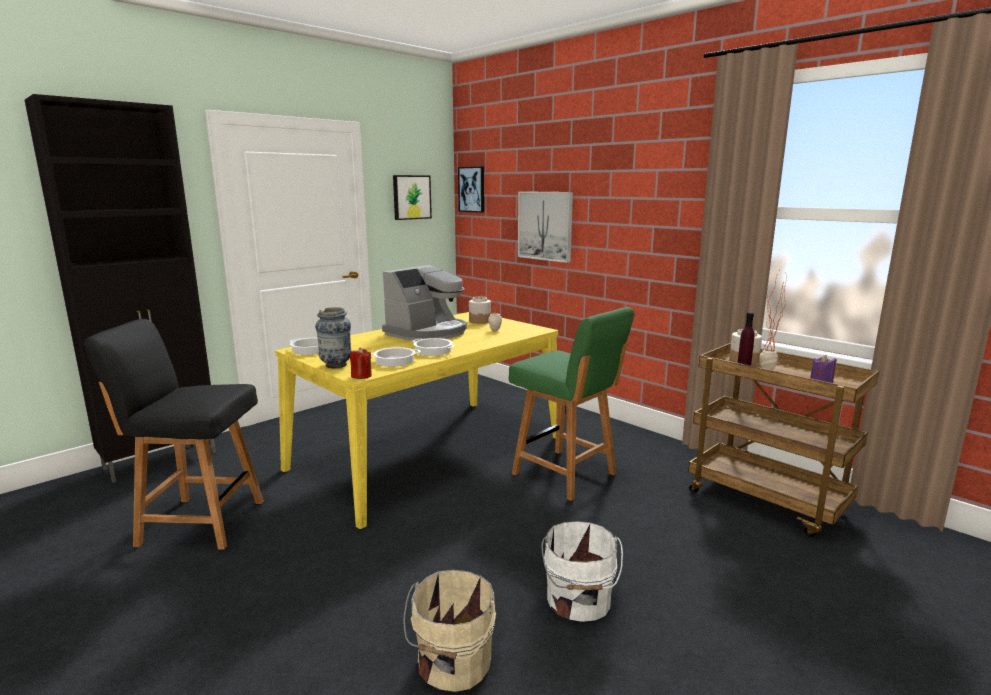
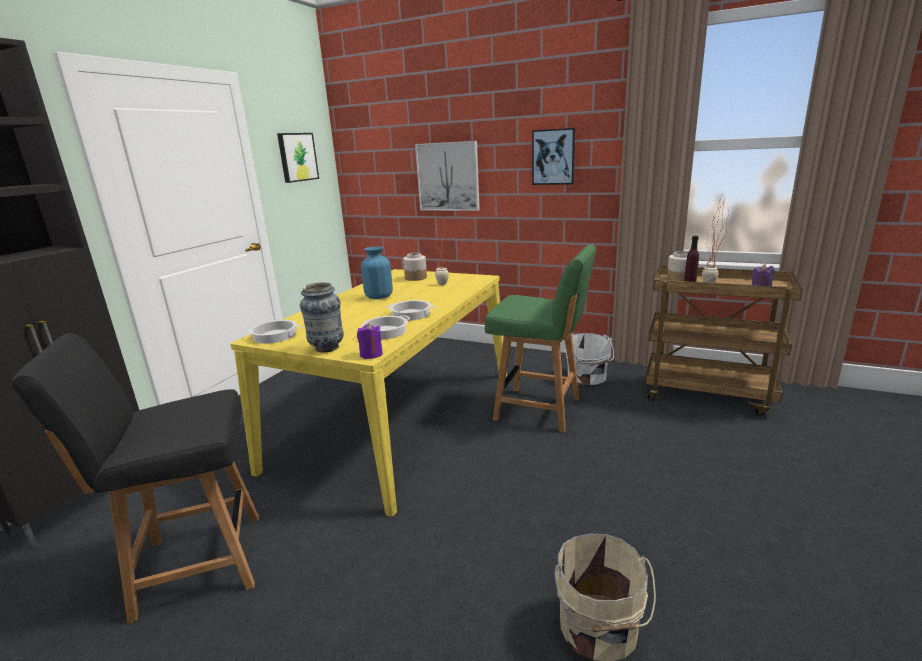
camera: 20 degrees left, 5 degrees up
red candle [350,347,372,379] -> purple candle [357,323,383,359]
coffee machine [382,265,467,341] -> blue vase [361,246,393,299]
picture [458,167,484,213] -> picture moved to [532,128,575,185]
white bucket [541,521,623,622] -> white bucket moved to [566,333,614,385]

